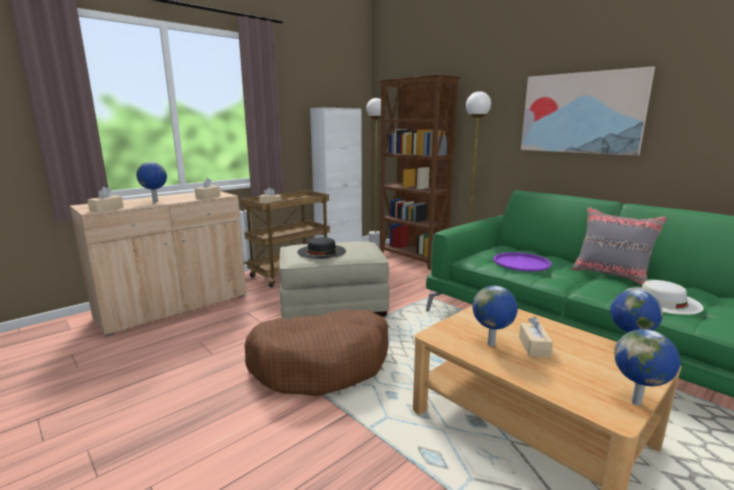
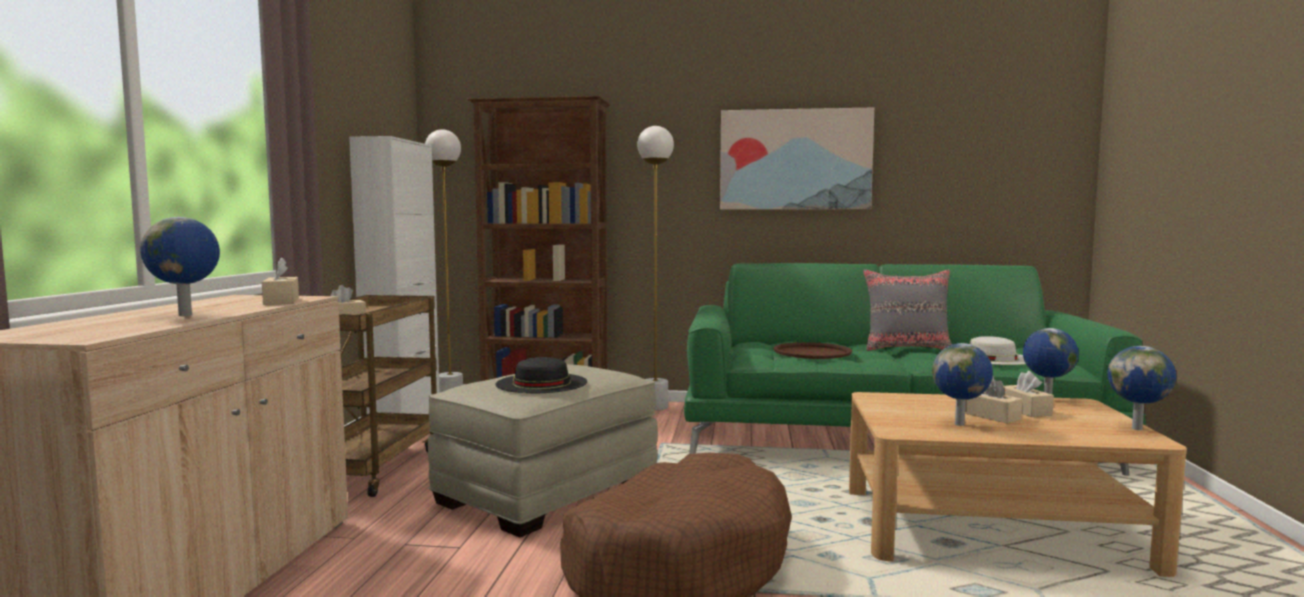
camera: 40 degrees left, 10 degrees down
beige tissue box [87,187,123,212] -> beige tissue box moved to [1003,371,1054,417]
purple tray [493,252,552,271] -> brown tray [774,342,852,359]

